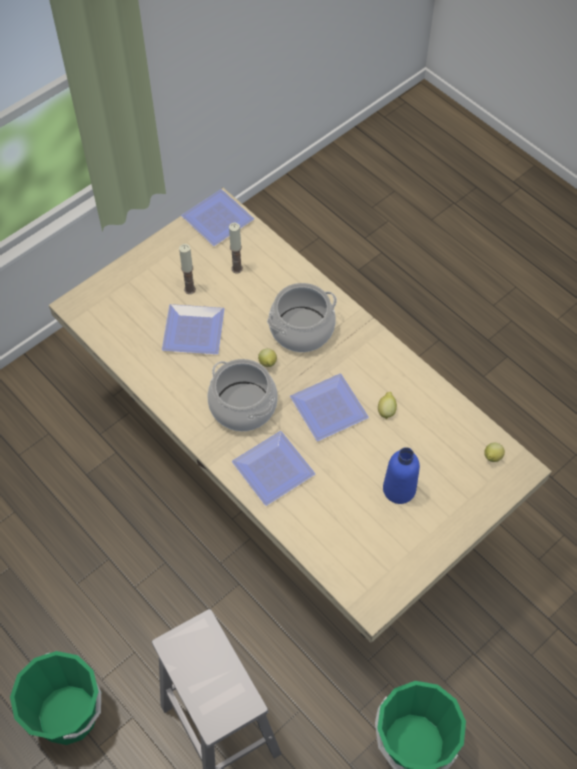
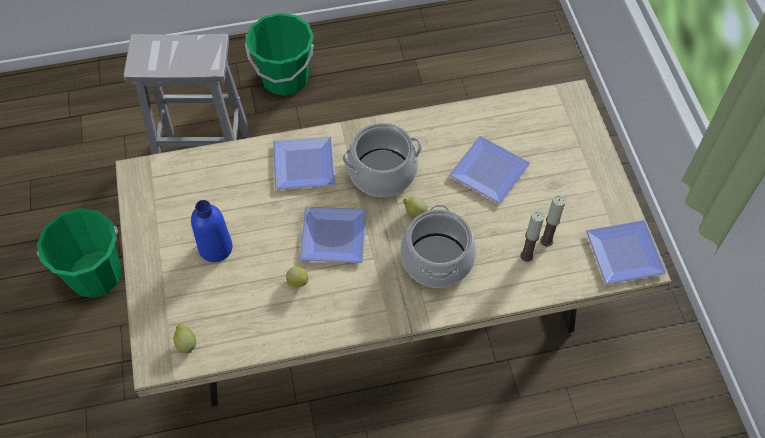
camera: 120 degrees right, 0 degrees up
candle [179,244,196,294] -> candle moved to [520,210,544,262]

